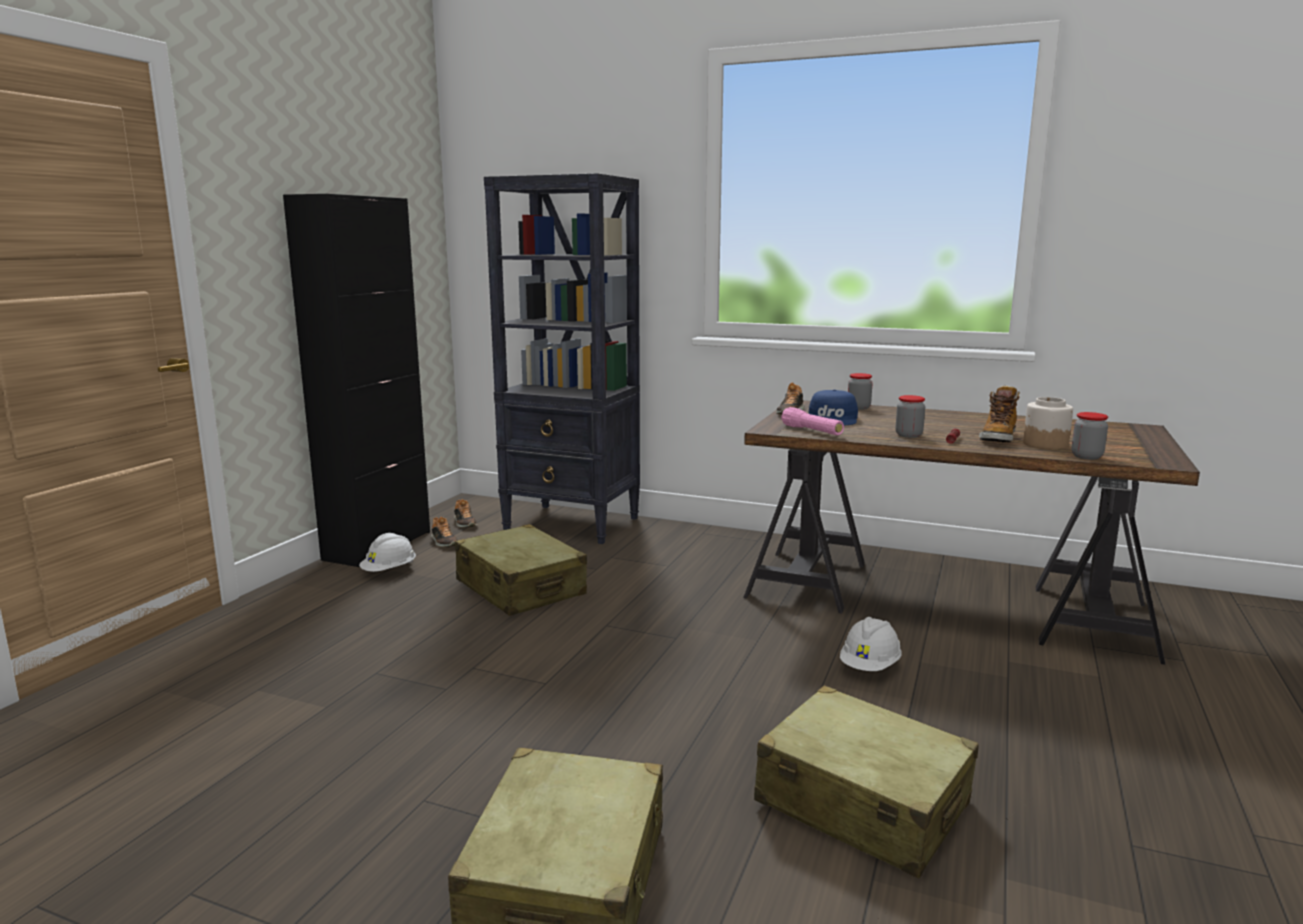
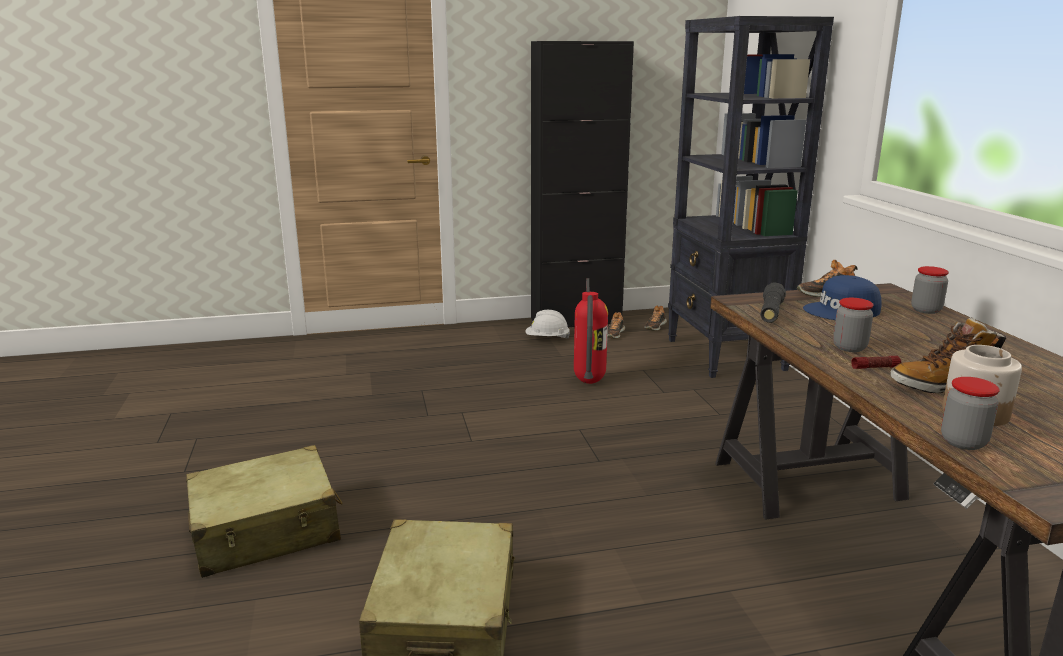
camera: 55 degrees right, 5 degrees up
beige suitcase [455,524,587,616] -> fire extinguisher [574,278,608,384]
pink flashlight [781,407,844,435] -> black flashlight [760,282,786,323]
white hard hat [840,617,902,671] -> none

